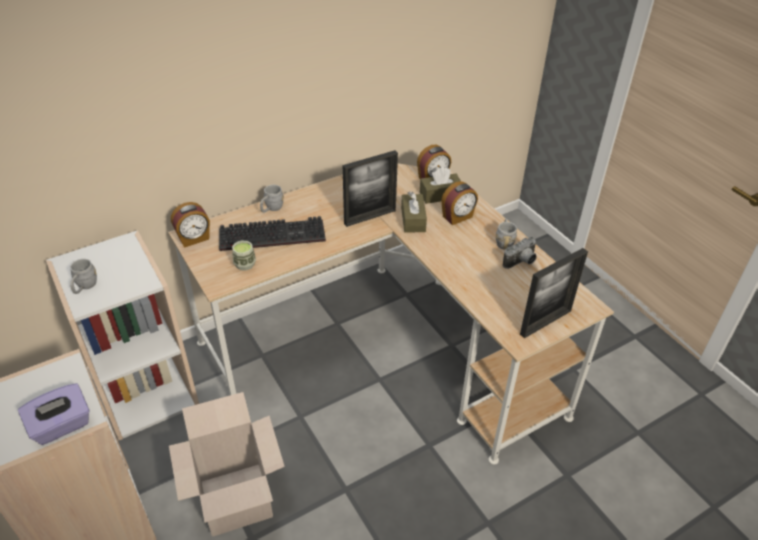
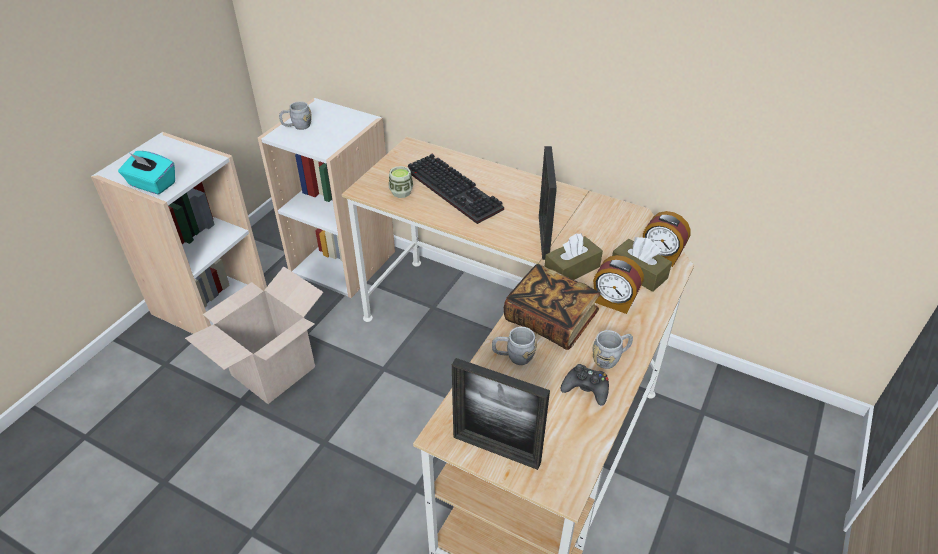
camera: 60 degrees right, 0 degrees up
purple tissue box [18,383,90,445] -> turquoise tissue box [118,151,175,194]
alarm clock [171,202,210,248] -> none
grey mug [260,185,284,212] -> grey mug moved to [492,327,537,365]
picture frame [343,150,398,227] -> picture frame turned 60 degrees clockwise [539,146,557,260]
camera [503,237,537,269] -> black game controller [561,364,609,406]
none -> book [504,264,600,350]

